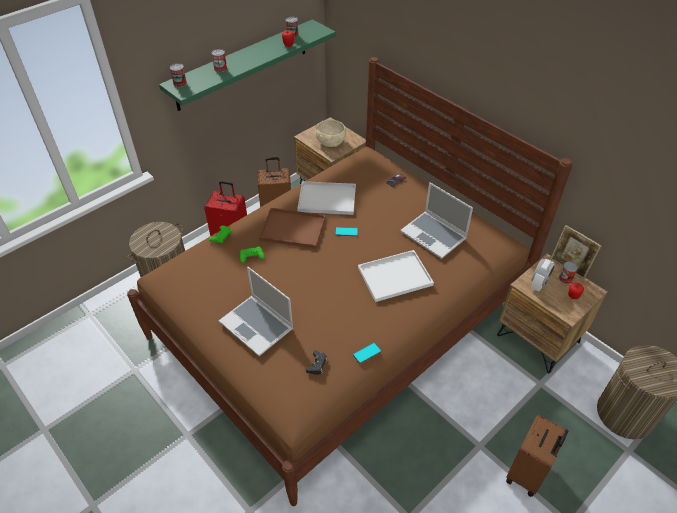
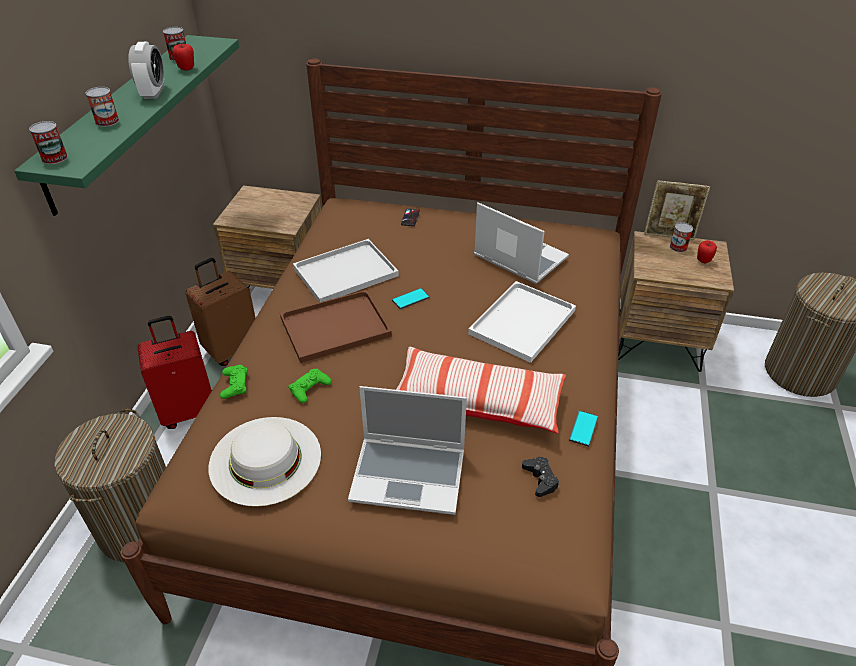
camera: 35 degrees left, 5 degrees down
beige bowl [315,119,346,147] -> none
laptop [400,182,473,259] -> laptop turned 150 degrees counterclockwise [474,202,569,284]
brown suitcase [506,414,568,497] -> none
alarm clock [531,259,555,291] -> alarm clock moved to [128,42,164,99]
none -> white hat [208,417,321,507]
none -> pillow [396,347,566,434]

